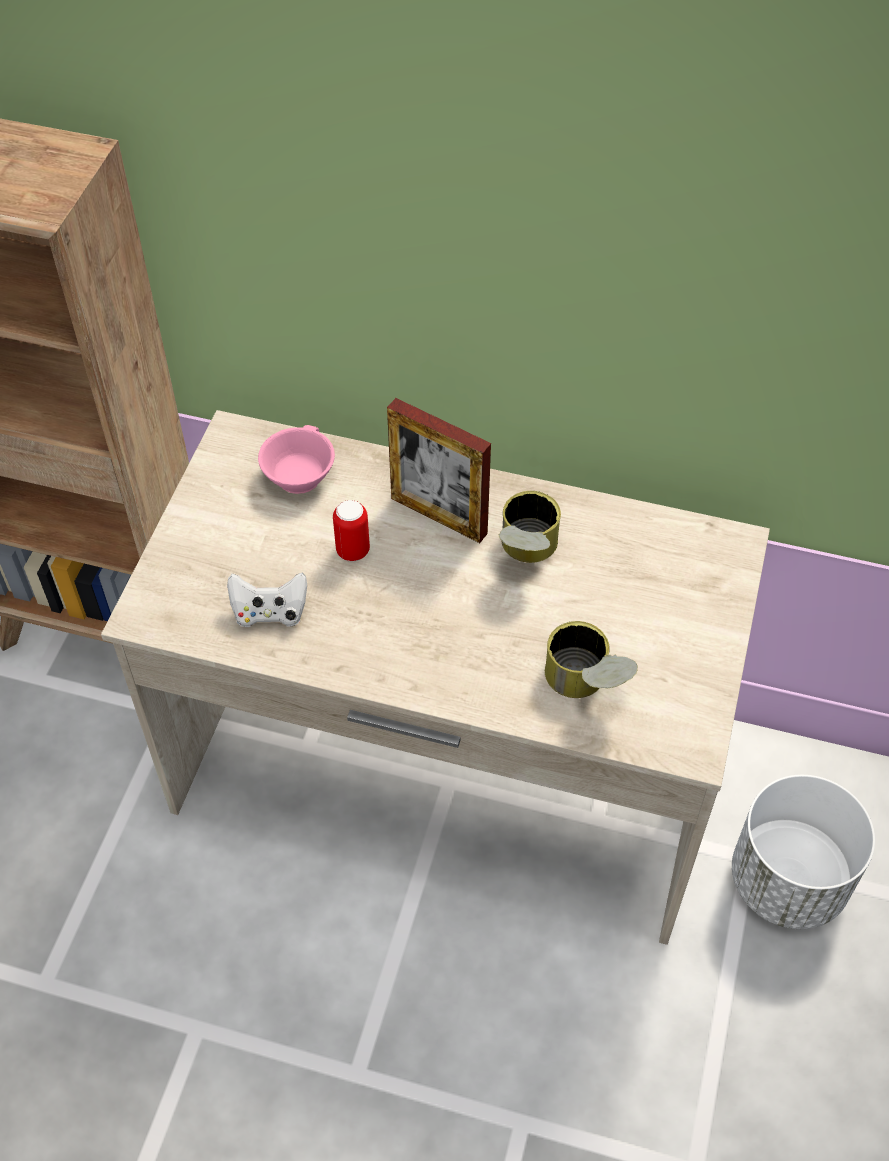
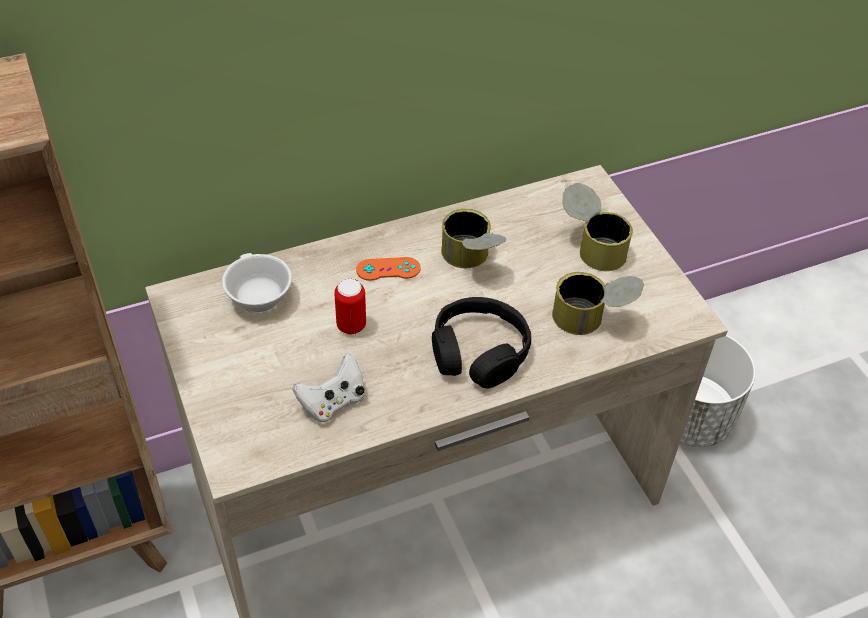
camera: 40 degrees left, 5 degrees down
pink cup [258,425,335,494] -> white cup [222,253,292,314]
picture frame [387,398,491,543] -> orange game controller [356,257,421,281]
none -> black headphones [432,297,531,389]
none -> can [562,183,633,271]

